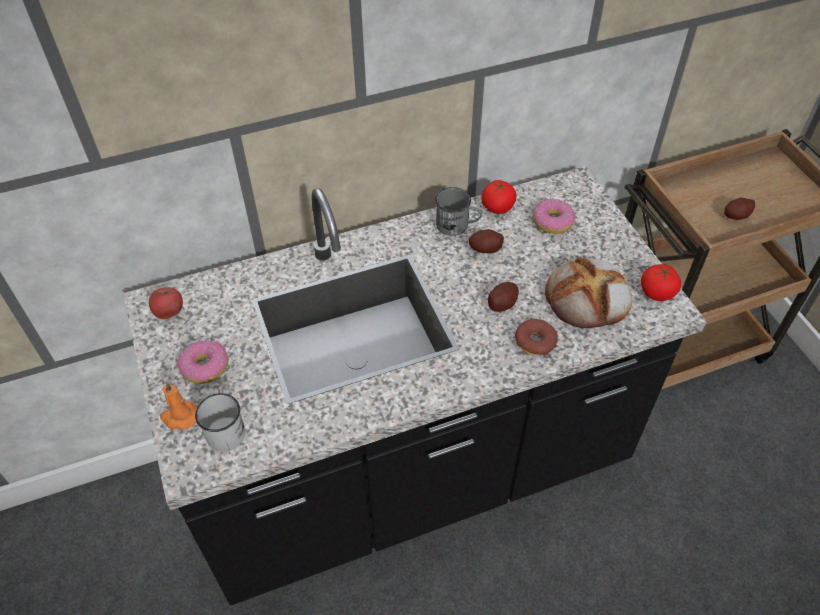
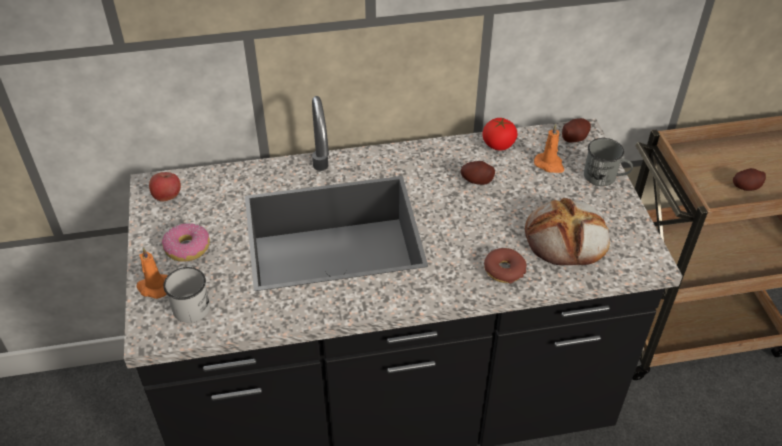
camera: 10 degrees right, 5 degrees down
grey mug [435,187,482,236] -> grey mug moved to [584,138,633,186]
potato [488,282,519,312] -> potato moved to [562,118,591,143]
donut [533,198,575,234] -> orange candle [534,124,564,173]
tomato [641,264,681,301] -> none

